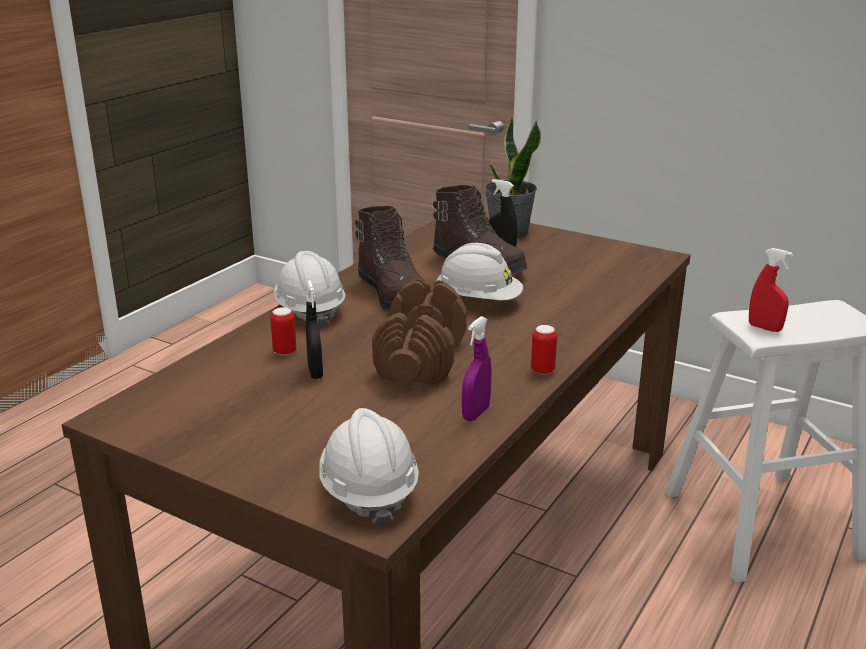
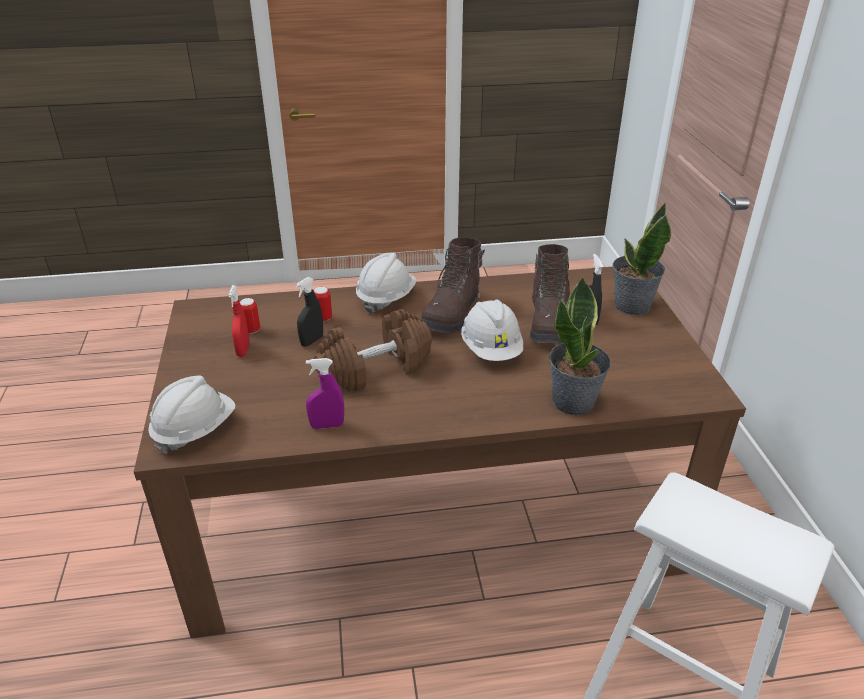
camera: 50 degrees right, 10 degrees up
can [531,325,557,375] -> can moved to [240,298,260,334]
red spray bottle [749,248,793,332] -> red spray bottle moved to [228,285,250,357]
none -> potted plant [549,276,611,415]

